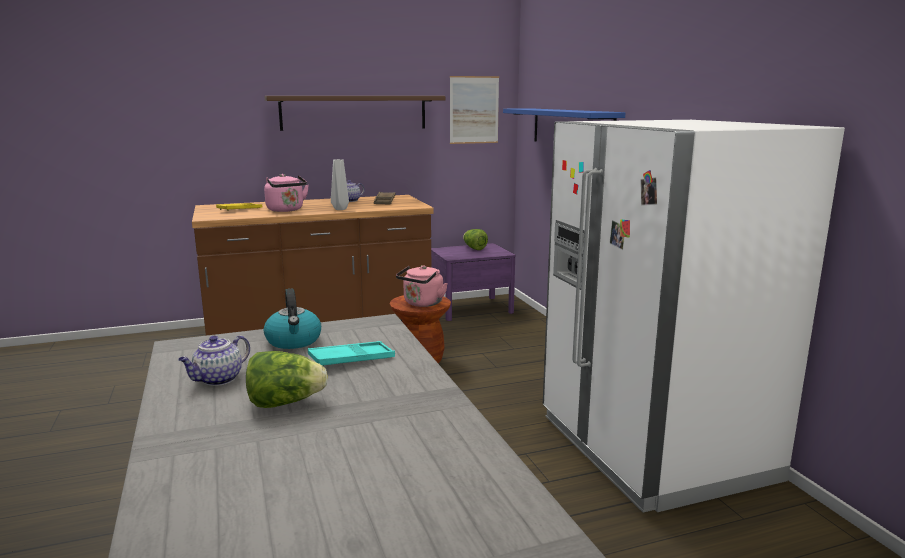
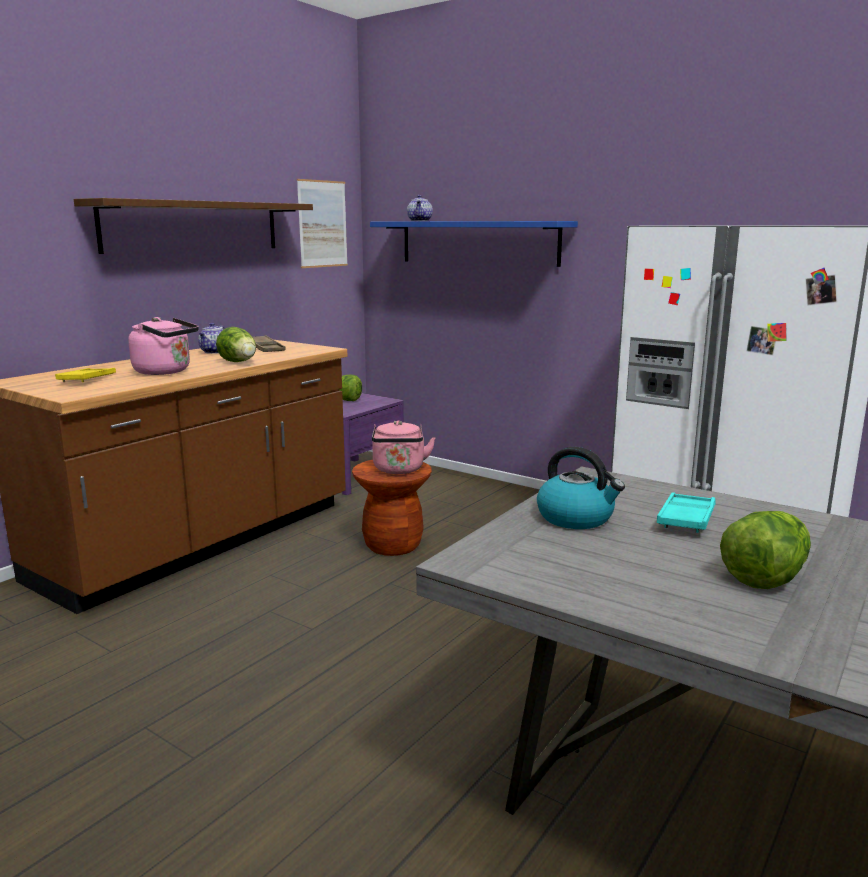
camera: 35 degrees left, 0 degrees up
teapot [178,335,250,386] -> teapot moved to [407,195,433,221]
grey vase [331,159,349,210] -> lettuce [216,327,256,362]

